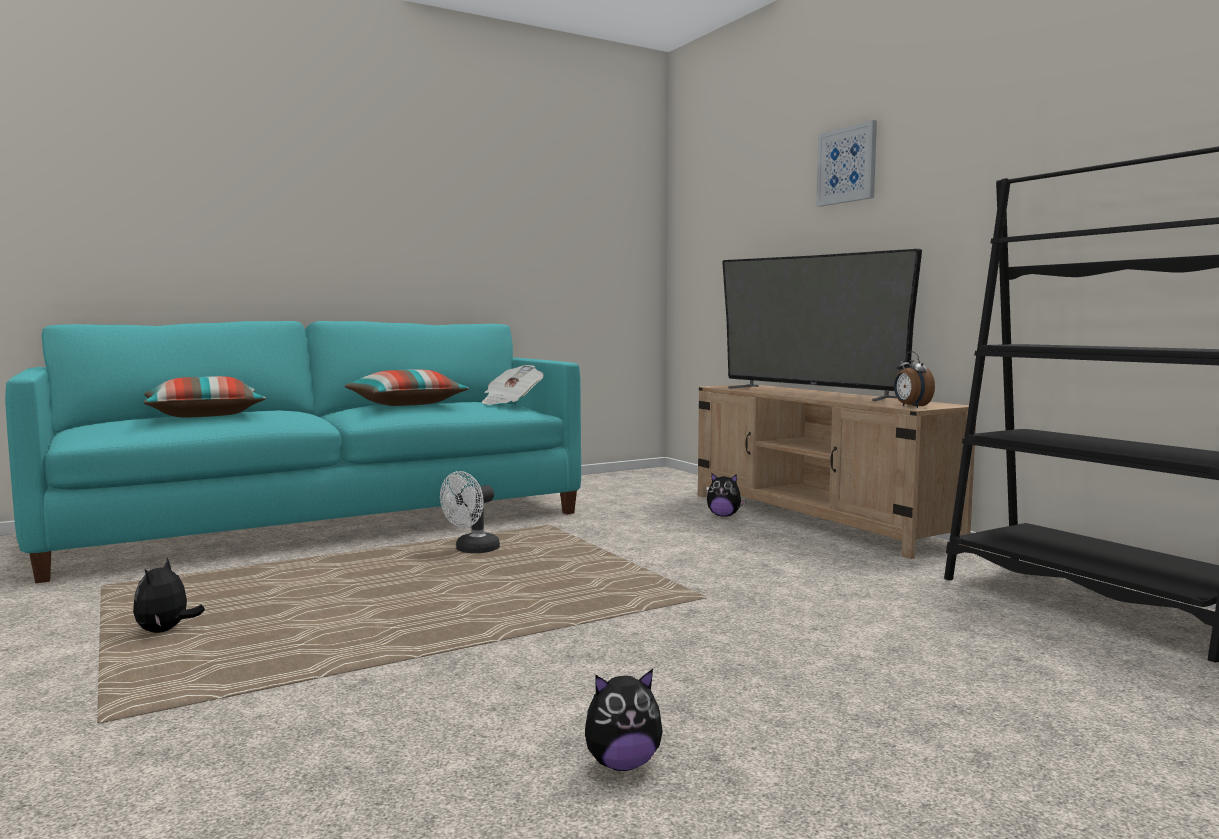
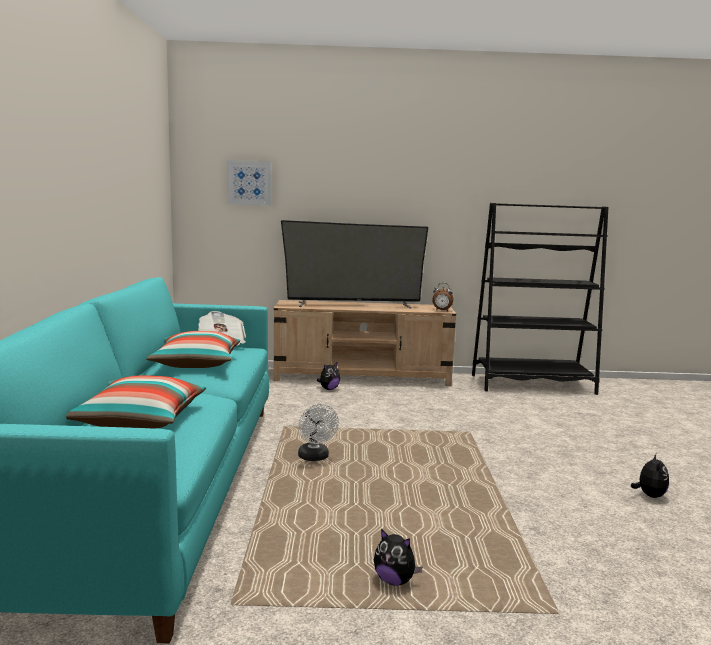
camera: 60 degrees left, 5 degrees up
picture [816,120,877,207] -> picture moved to [227,160,271,206]

